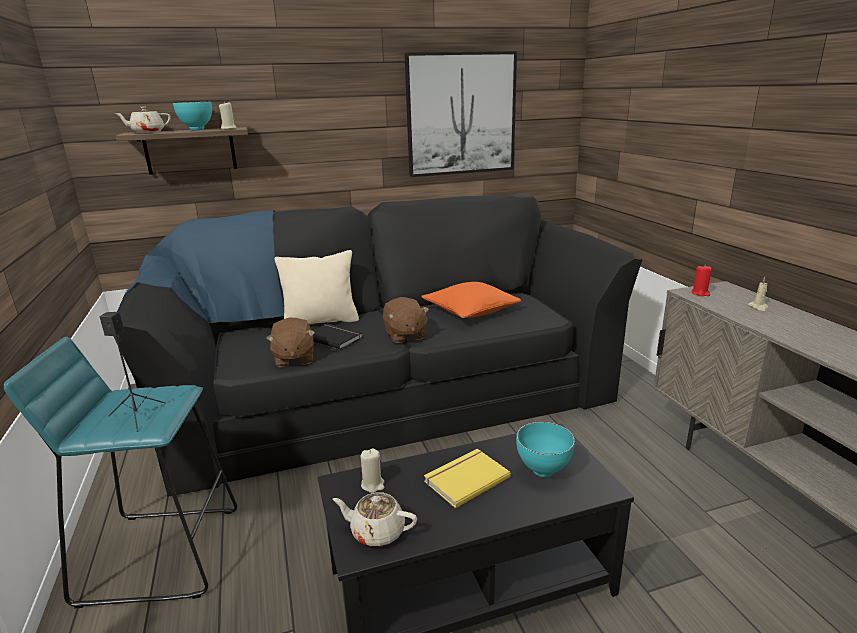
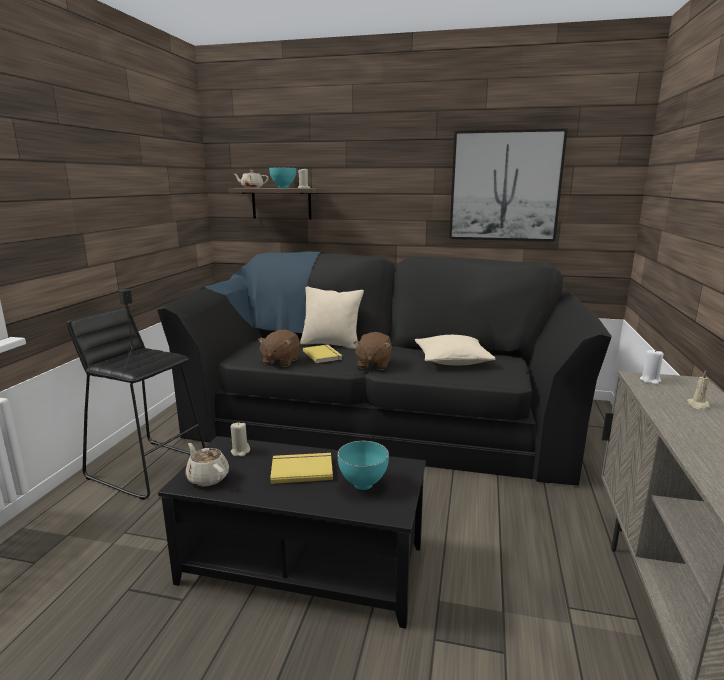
camera: 30 degrees right, 5 degrees down
turquoise stool [4,337,237,608] -> black stool [67,306,205,500]
black book [313,323,362,350] -> yellow book [303,344,342,363]
orange pillow [421,282,521,318] -> beige pillow [415,335,495,365]
red candle [691,266,712,296] -> white candle [640,350,664,385]

